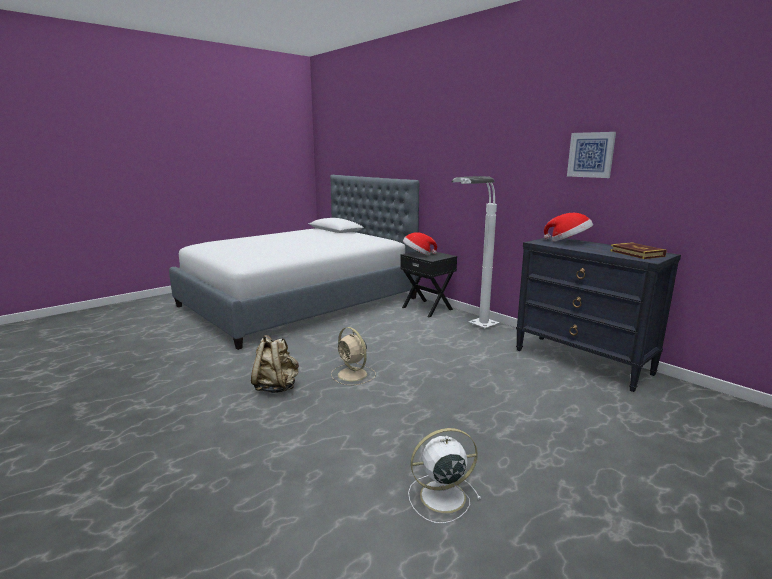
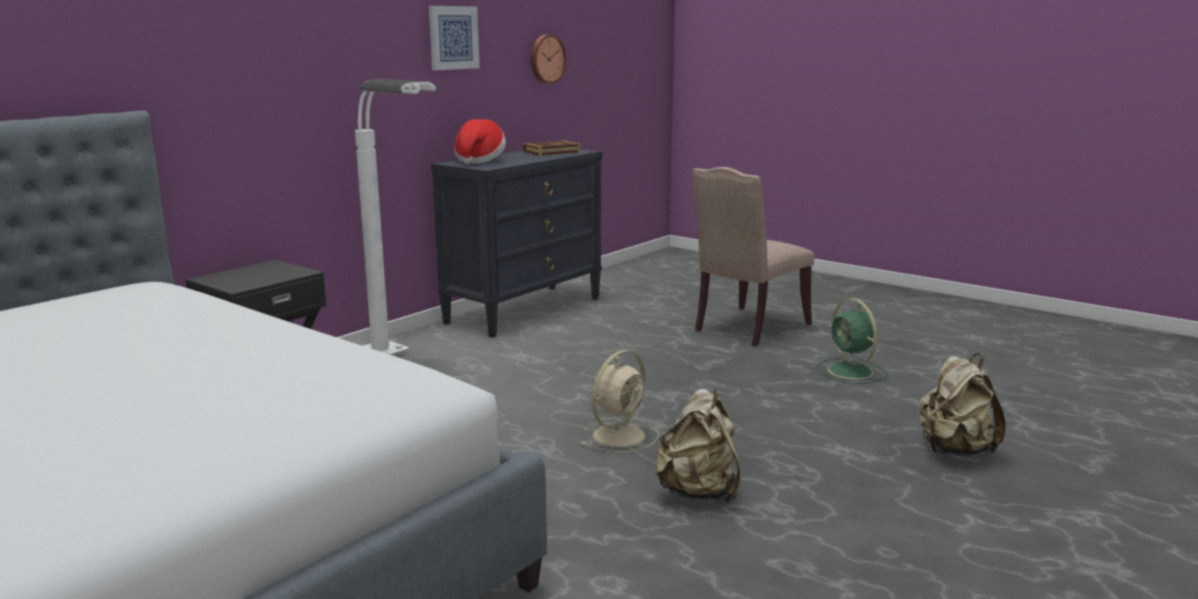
camera: 100 degrees left, 0 degrees up
hat [403,232,437,255] -> none
white fan [408,428,481,524] -> green fan [817,298,888,384]
none -> wall clock [531,34,566,84]
none -> beige chair [692,167,814,346]
none -> beige backpack [919,354,1006,456]

